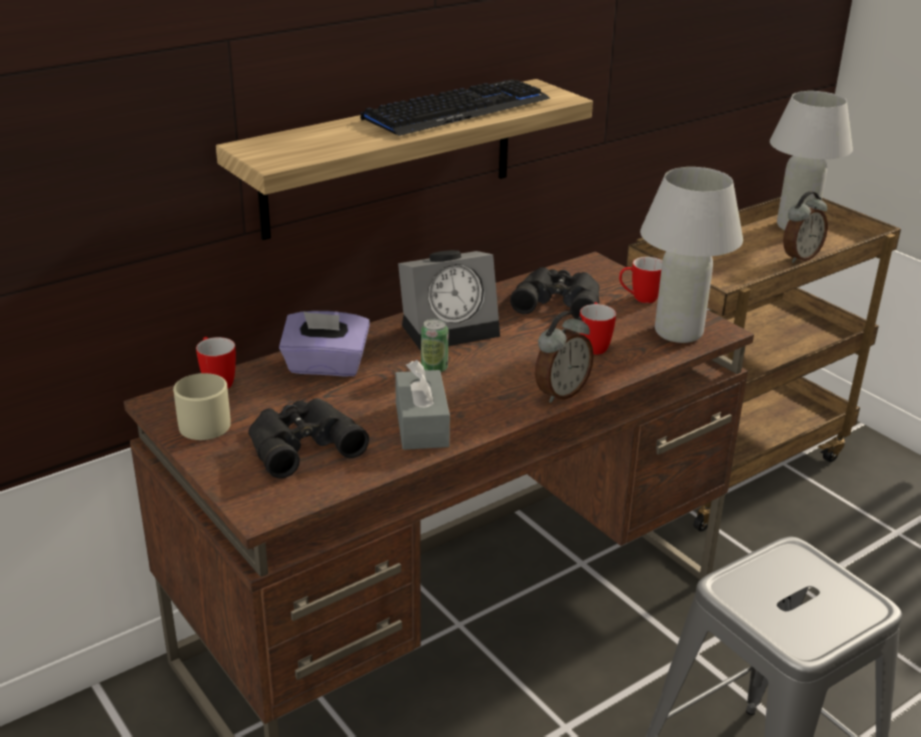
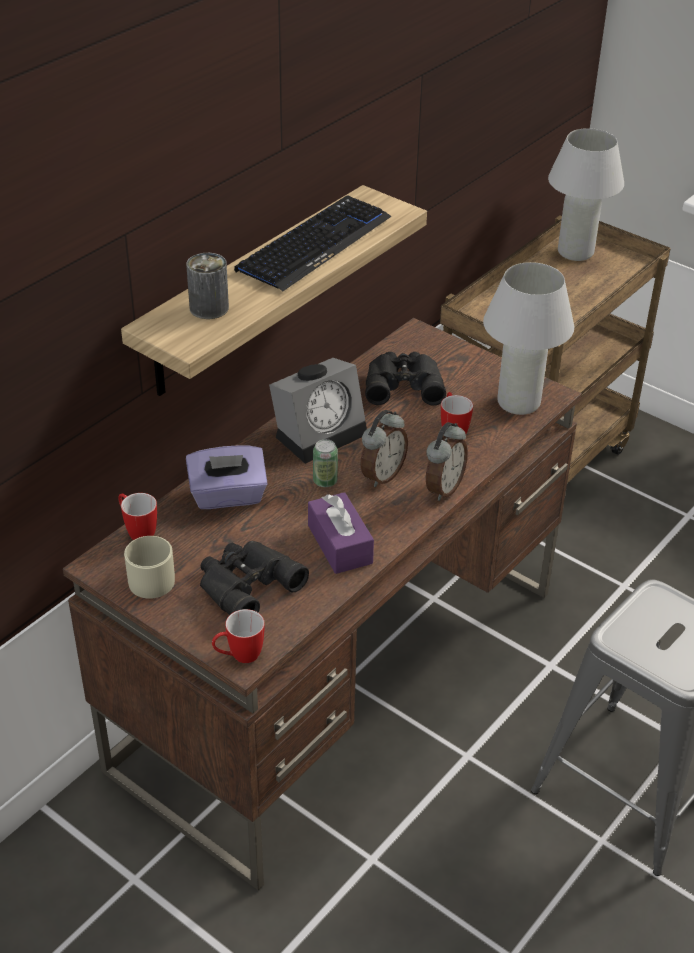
camera: 15 degrees left, 10 degrees up
grey tissue box [395,360,450,450] -> purple tissue box [308,492,374,574]
mug [619,257,663,303] -> mug moved to [212,609,265,663]
alarm clock [783,191,828,263] -> alarm clock moved to [361,410,408,487]
none -> can [186,253,229,319]

